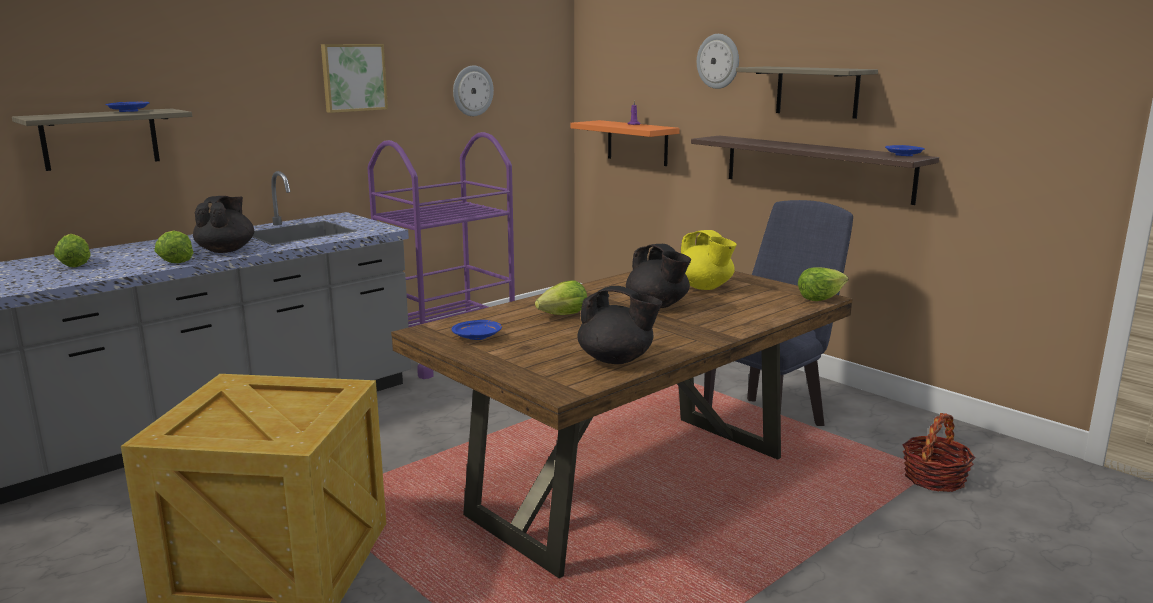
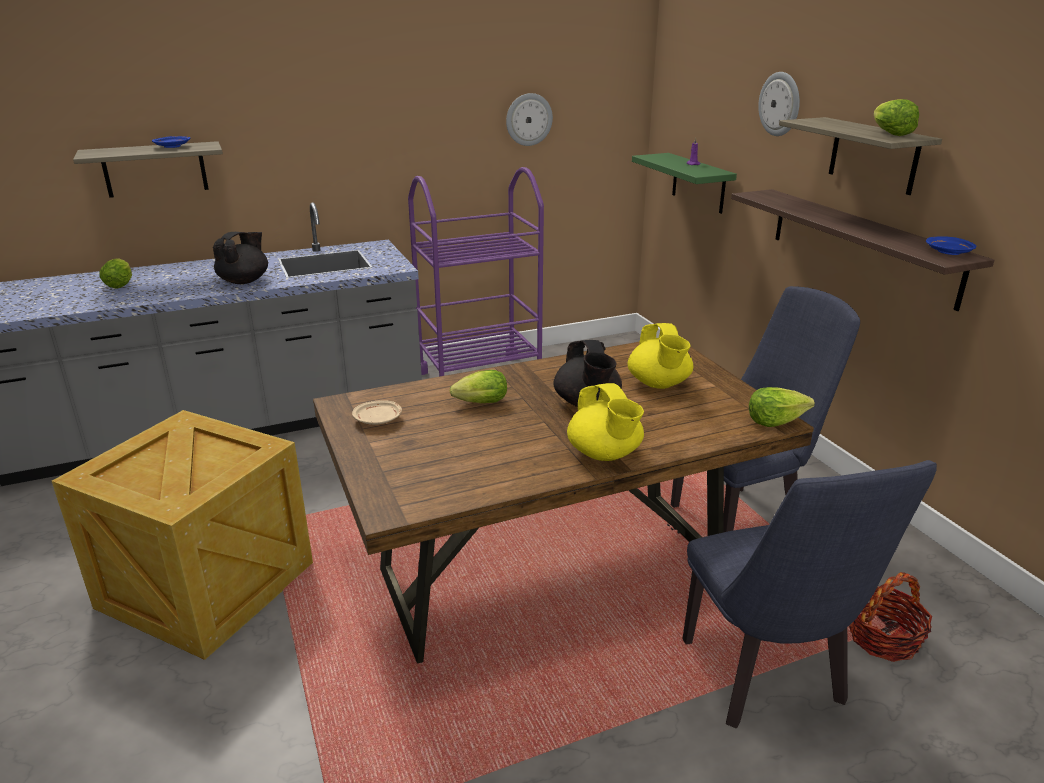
camera: 20 degrees right, 10 degrees up
lettuce [155,231,194,263] -> lettuce moved to [874,99,919,136]
picture [321,44,388,113] -> none
blue plate [452,320,502,340] -> beige plate [352,400,402,425]
orange shelf [571,120,680,166] -> green shelf [632,153,737,214]
black teapot [577,286,662,364] -> none
none -> yellow teapot [567,383,644,461]
none -> blue chair [682,460,937,728]

